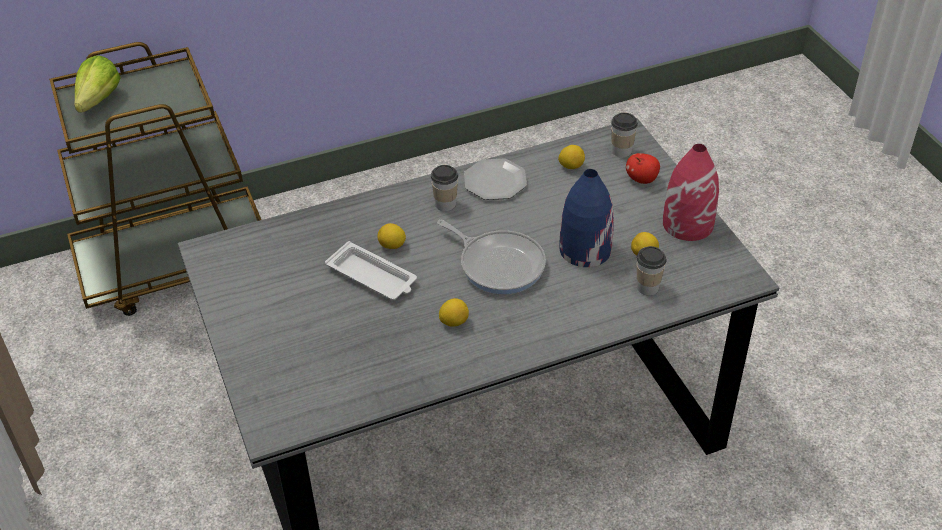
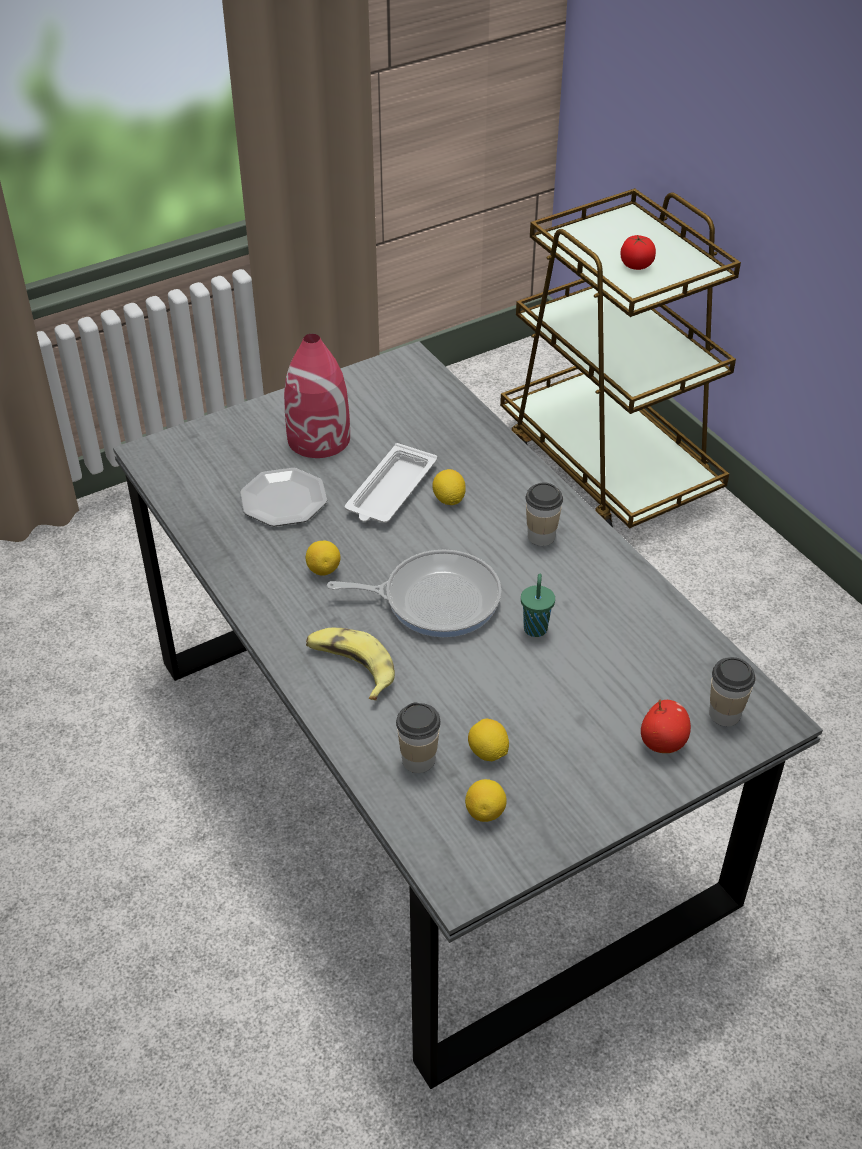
camera: 80 degrees right, 0 degrees up
lettuce [74,55,121,113] -> none
frying pan [437,220,546,294] -> frying pan turned 120 degrees counterclockwise [327,550,501,637]
plate [464,159,527,200] -> plate moved to [240,468,327,526]
lemon [558,145,585,169] -> lemon moved to [465,779,507,822]
blue vase [560,169,614,267] -> none
red vase [663,144,719,241] -> red vase moved to [284,334,350,458]
none -> banana [306,627,395,700]
none -> green cup [521,574,555,637]
none -> tomato [620,235,656,270]

